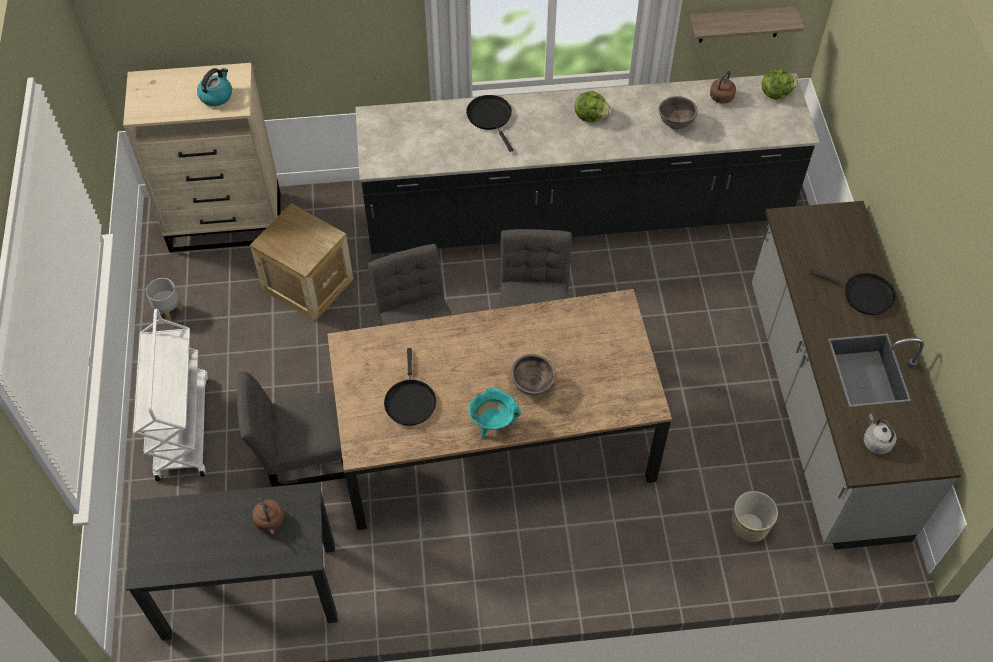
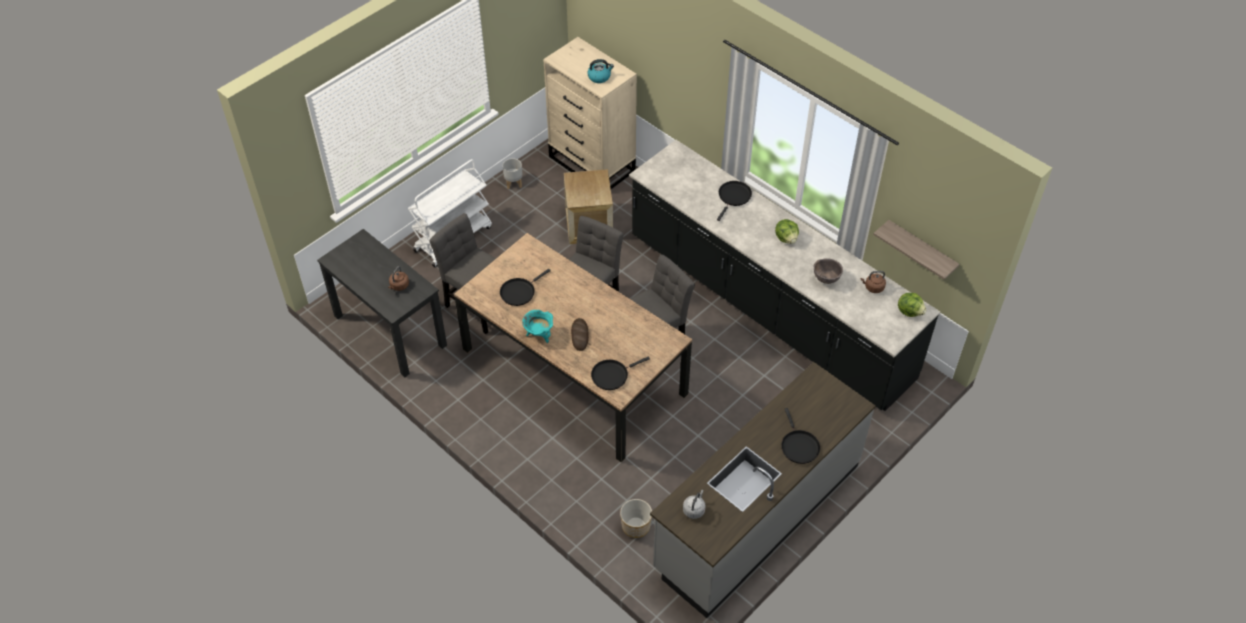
camera: 50 degrees right, 5 degrees down
brown bowl [511,354,555,396] -> bread [571,318,589,351]
none -> black frying pan [591,357,650,390]

